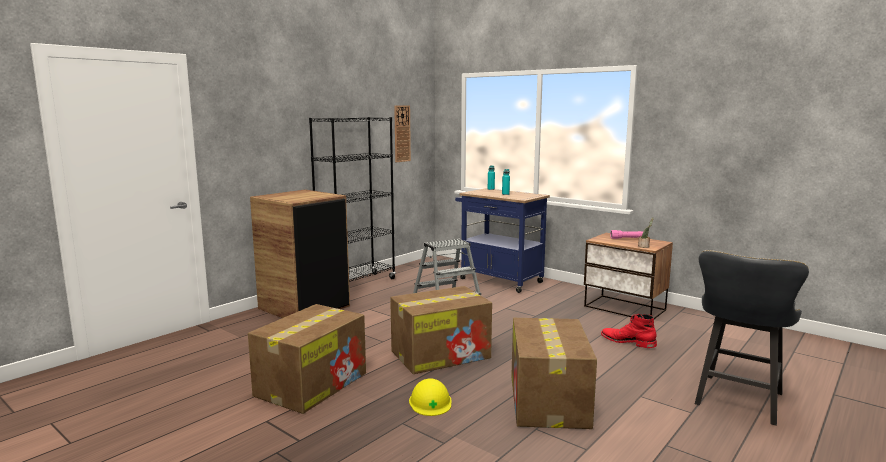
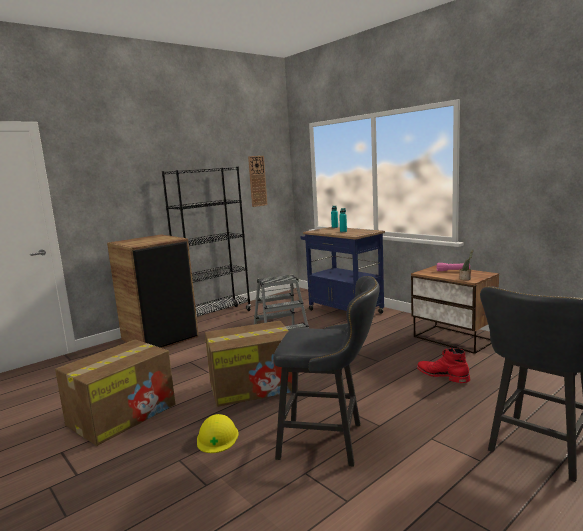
camera: 10 degrees right, 0 degrees up
cardboard box [511,318,597,429] -> grey stool [273,276,380,467]

